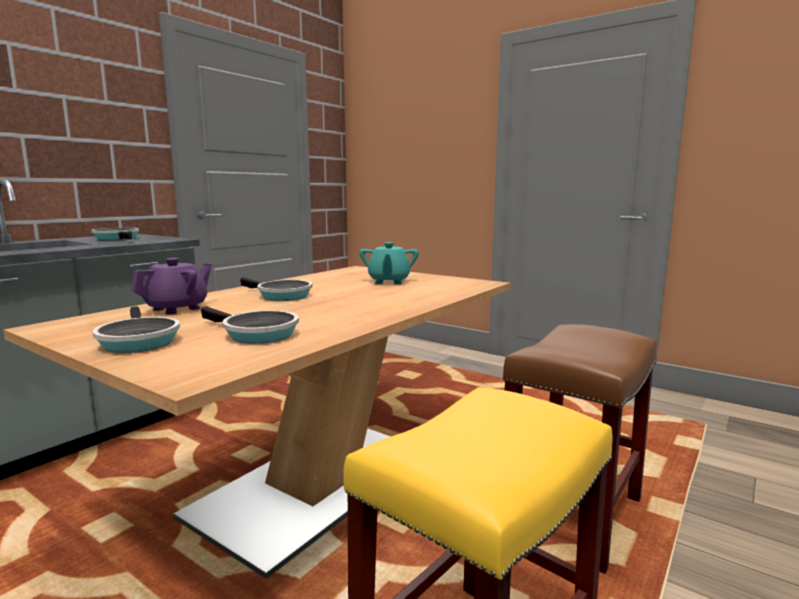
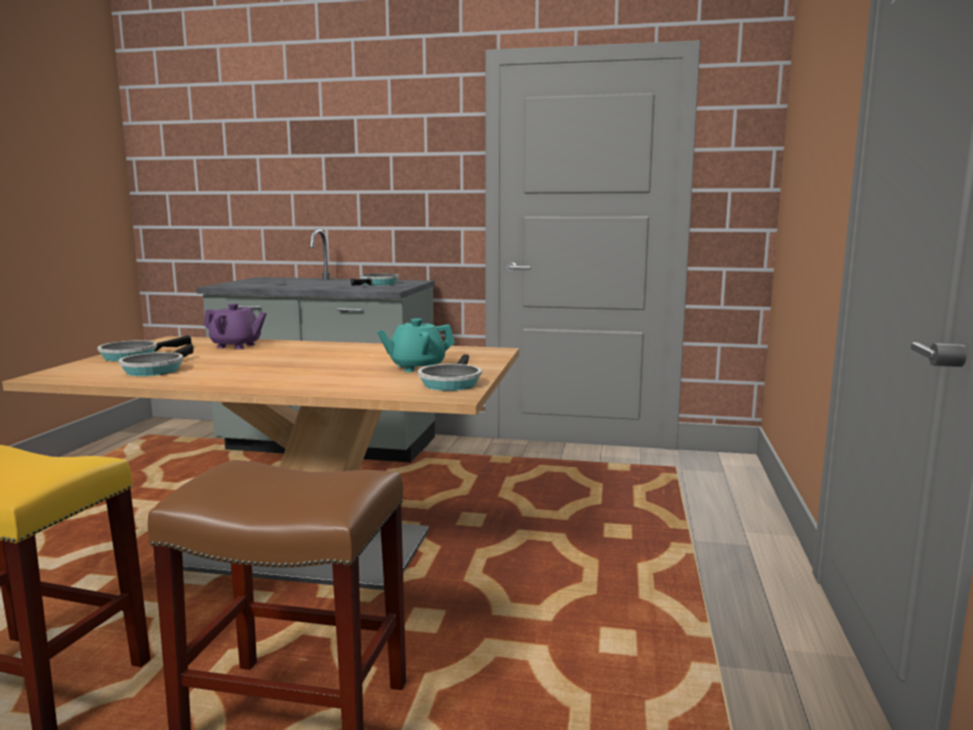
camera: 65 degrees right, 0 degrees up
frying pan [240,277,312,301] -> frying pan moved to [418,354,482,391]

